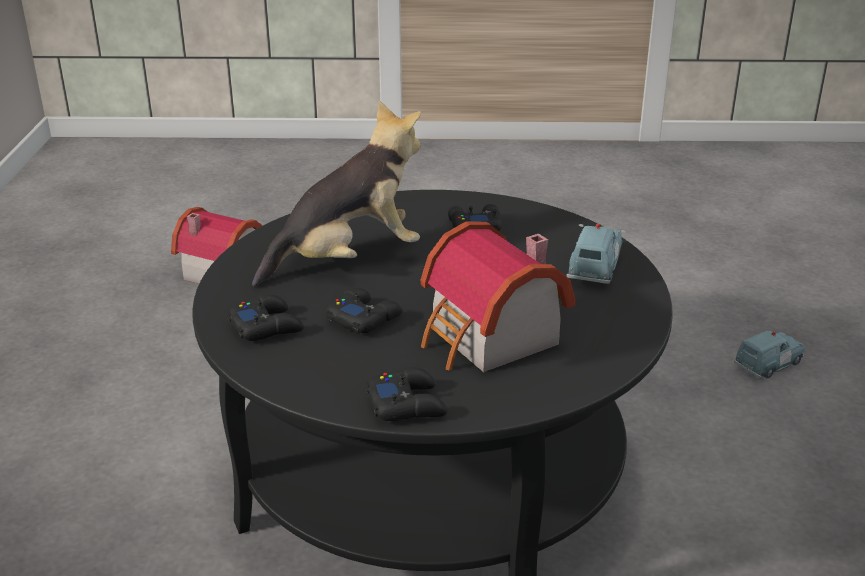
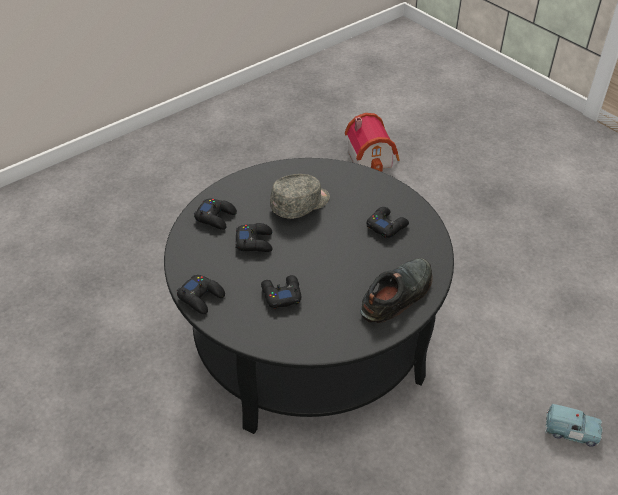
camera: 50 degrees right, 15 degrees up
plush toy [252,101,421,287] -> grey cap [270,174,330,219]
toy house [421,222,576,372] -> black game controller [261,275,301,309]
blue toy car [567,224,625,284] -> black shoe [360,258,433,323]

